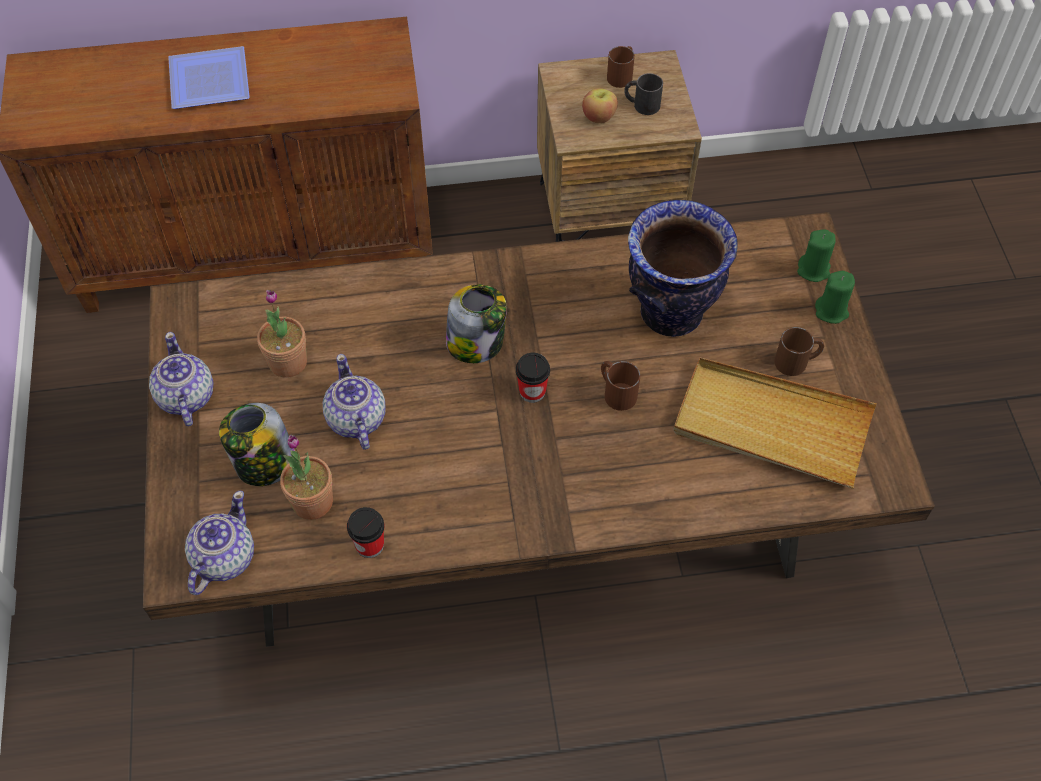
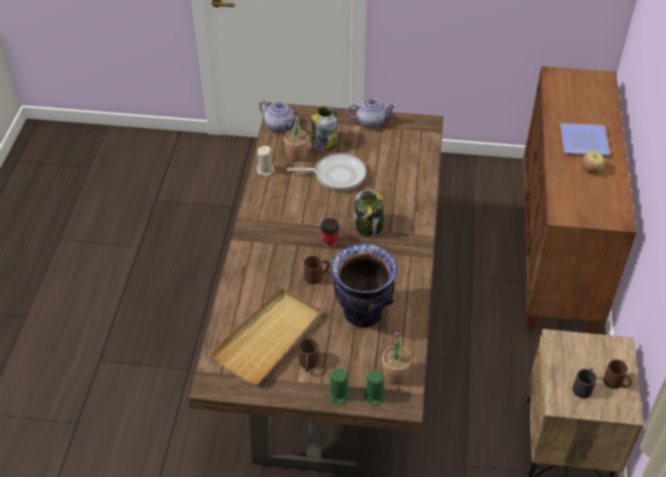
camera: 105 degrees right, 10 degrees down
potted plant [257,290,307,378] -> potted plant moved to [382,329,412,385]
teapot [323,354,386,450] -> frying pan [287,153,367,191]
cup [347,507,384,558] -> beige candle [257,146,275,176]
apple [582,88,618,123] -> apple moved to [582,151,605,173]

